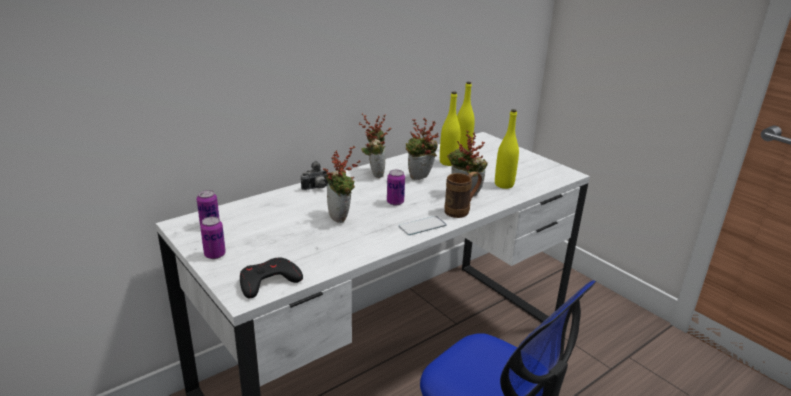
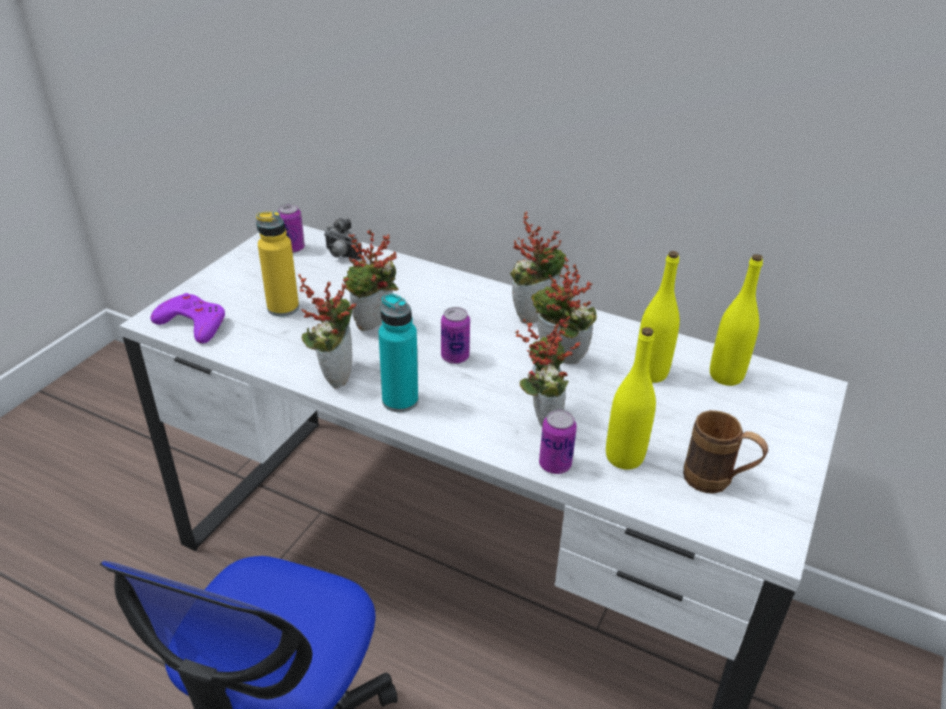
camera: 65 degrees right, 10 degrees up
can [200,217,226,259] -> can moved to [539,409,577,474]
black game controller [240,257,303,298] -> purple game controller [151,293,225,343]
camera [301,161,331,190] -> camera moved to [324,218,362,261]
phone [399,216,447,235] -> turquoise bottle [378,293,418,412]
brown mug [444,171,482,218] -> brown mug moved to [683,410,768,494]
none -> yellow bottle [256,211,299,317]
none -> potted plant [299,274,356,388]

